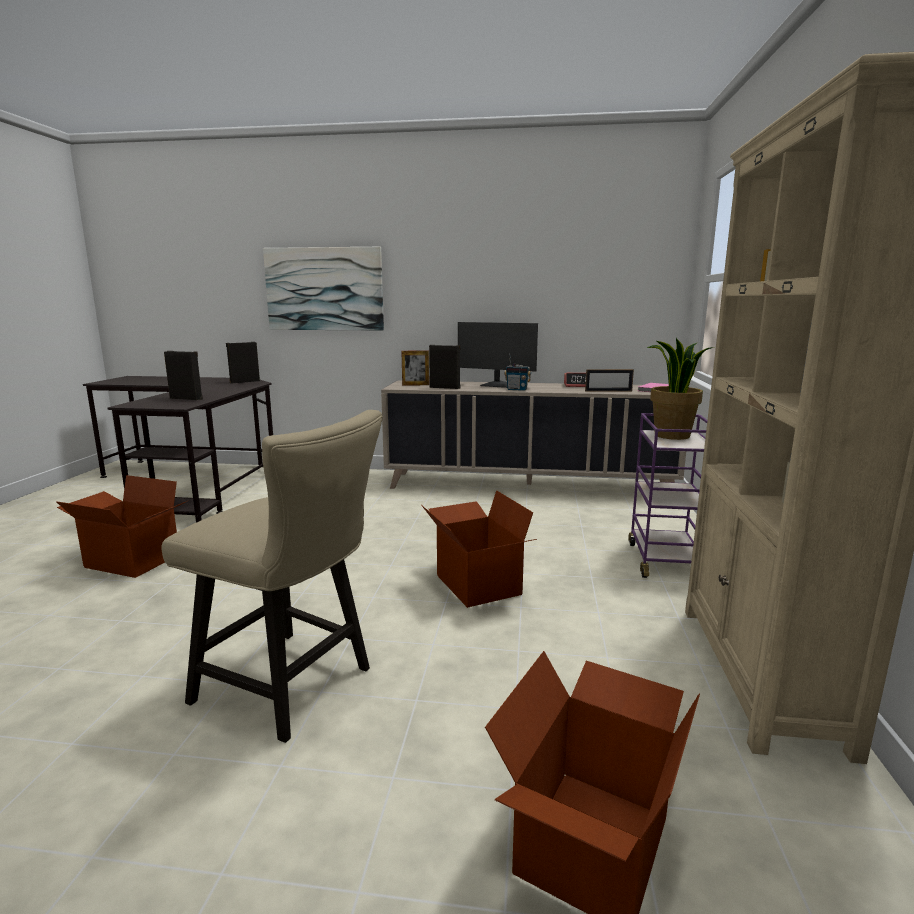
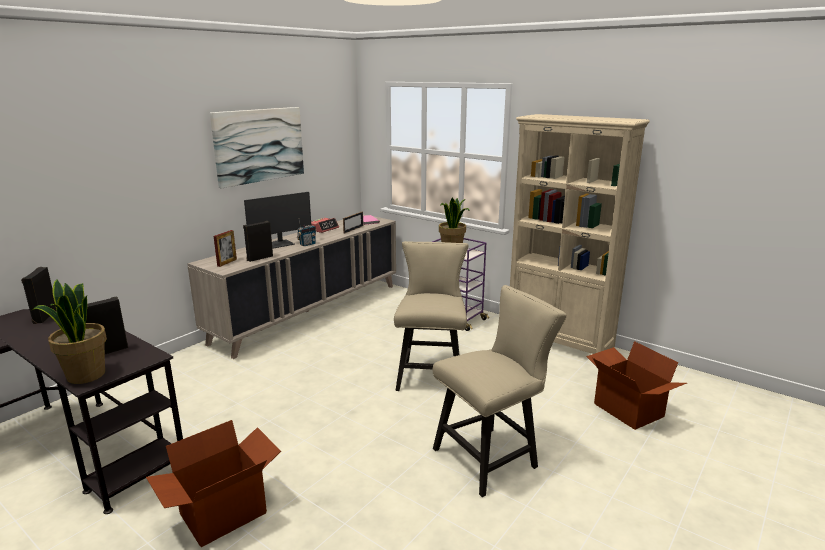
camera: 60 degrees left, 5 degrees up
picture [263,247,384,331] -> picture moved to [210,107,304,189]
cardboard box [421,490,537,608] -> beige chair [394,241,469,391]
none -> potted plant [32,279,107,384]

